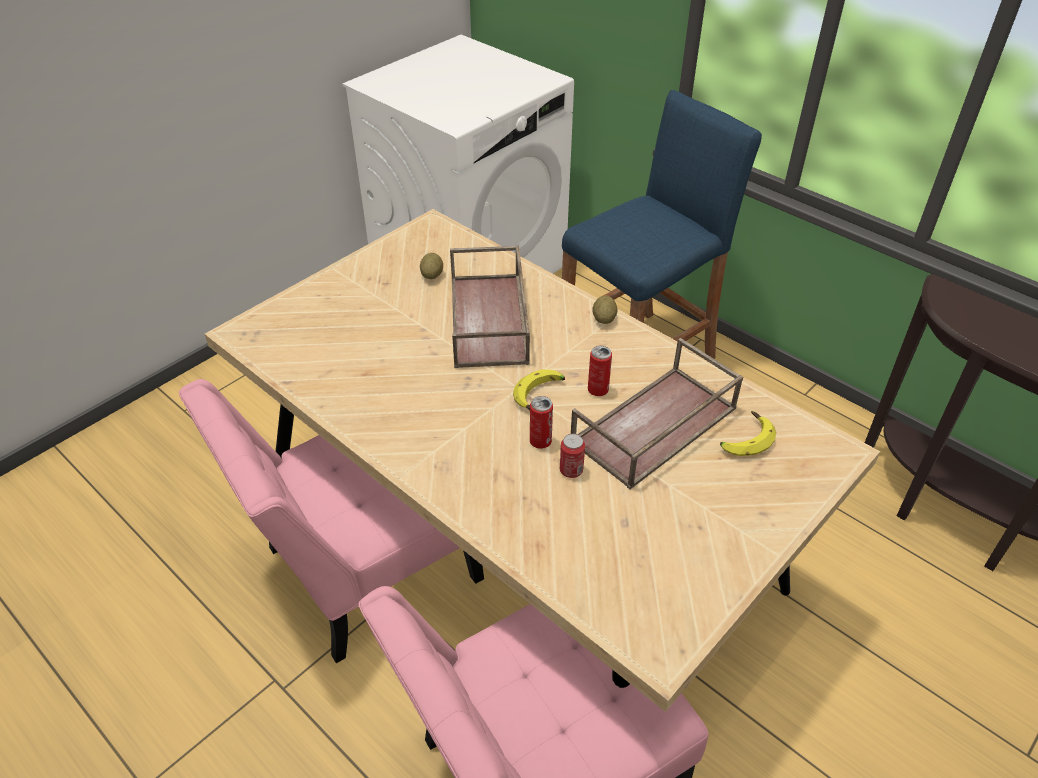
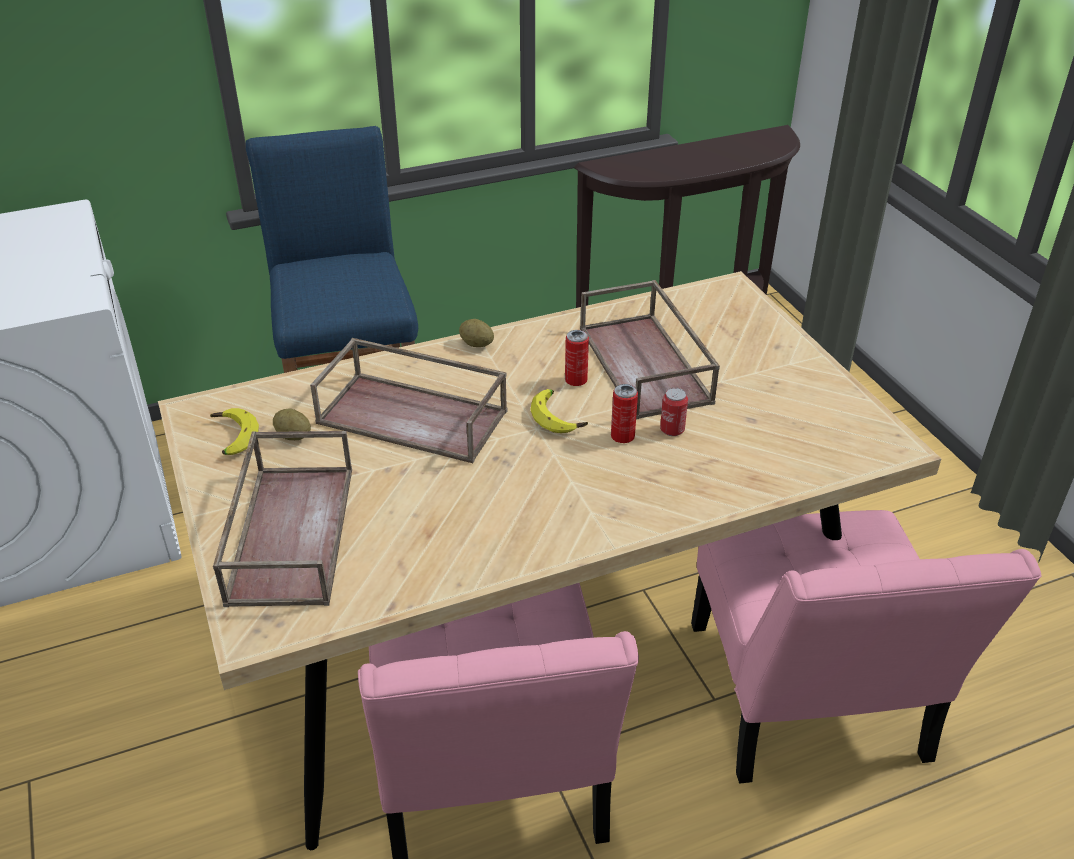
camera: 65 degrees left, 5 degrees down
banana [720,411,776,456] -> banana moved to [210,408,259,455]
none -> brown tray [213,431,352,607]

